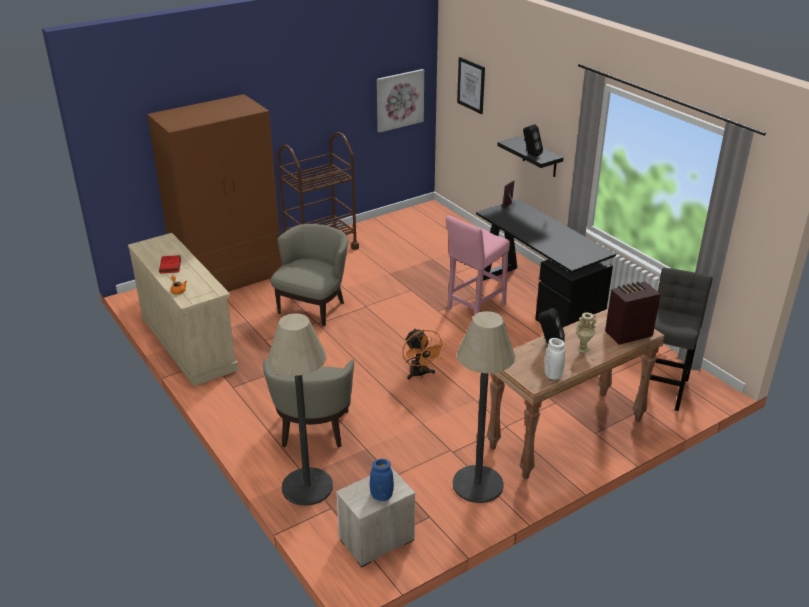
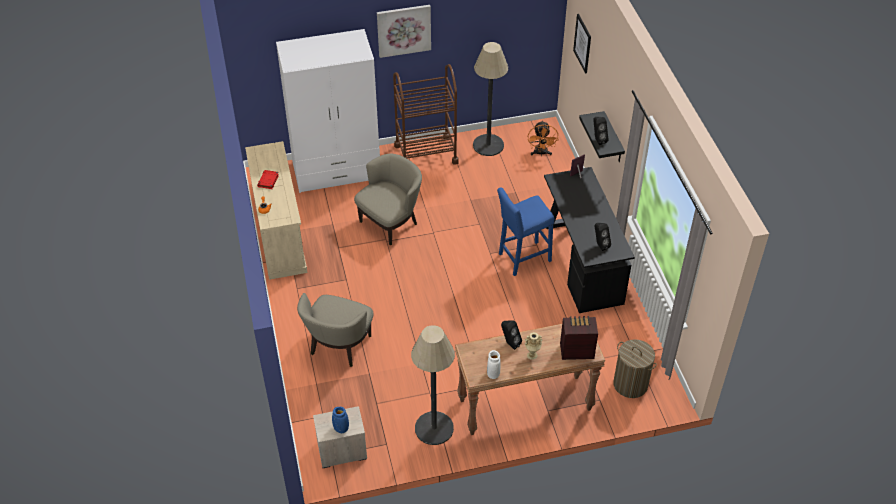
camera: 20 degrees right, 15 degrees up
brown wardrobe [147,94,282,292] -> white wardrobe [276,29,380,193]
floor lamp [268,313,333,506] -> floor lamp moved to [473,42,508,156]
picture [377,69,424,133] -> picture moved to [377,5,431,58]
orange fan [402,328,445,380] -> orange fan moved to [528,120,559,156]
pink stool [446,215,510,315] -> blue stool [497,187,554,276]
grey stool [650,268,712,411] -> laundry basket [613,339,657,398]
none -> black speaker [595,223,611,251]

